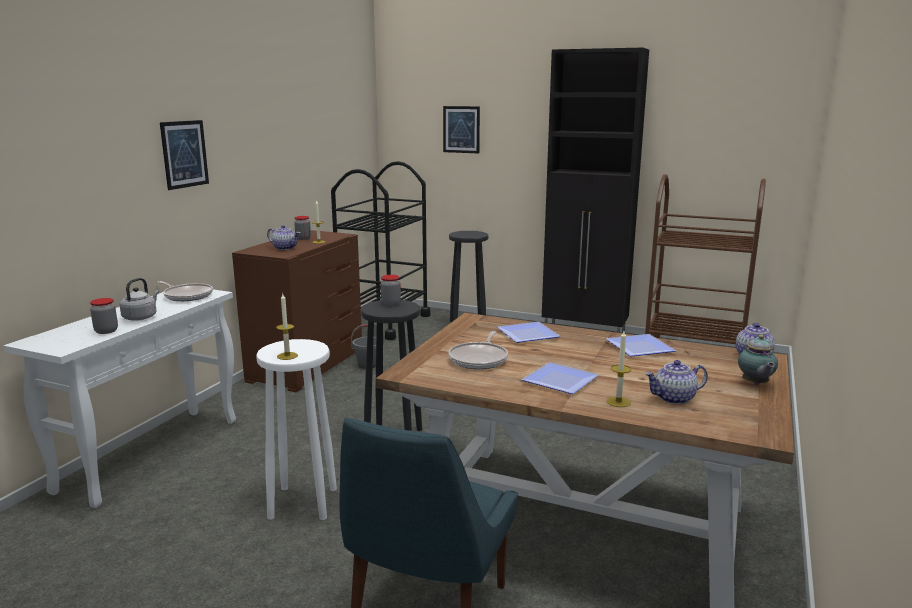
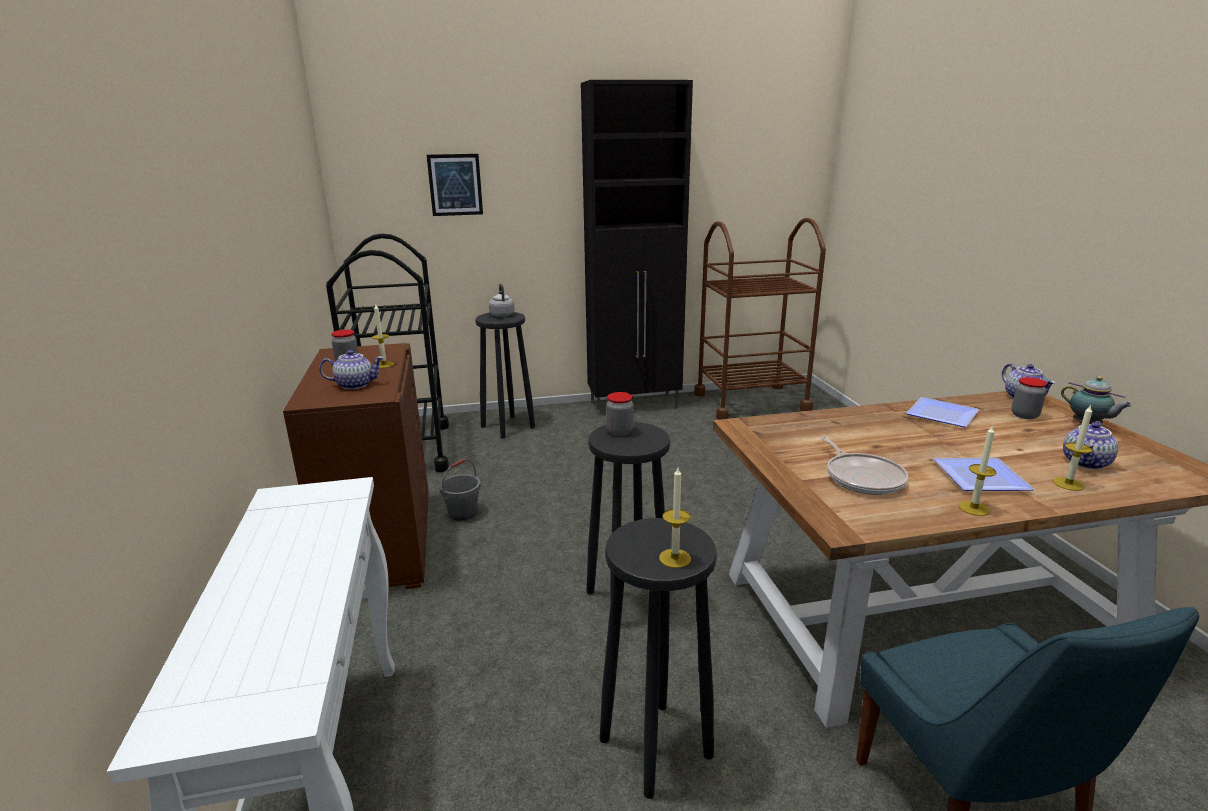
camera: 35 degrees left, 5 degrees up
jar [90,298,118,334] -> jar moved to [1012,377,1047,419]
grey kettle [120,278,159,321] -> grey kettle moved to [489,283,515,317]
frying pan [158,281,213,301] -> none
picture [160,120,209,190] -> none
white stool [256,339,337,520] -> black stool [600,518,717,799]
plate [497,322,561,343] -> none
none -> candle [958,424,996,516]

